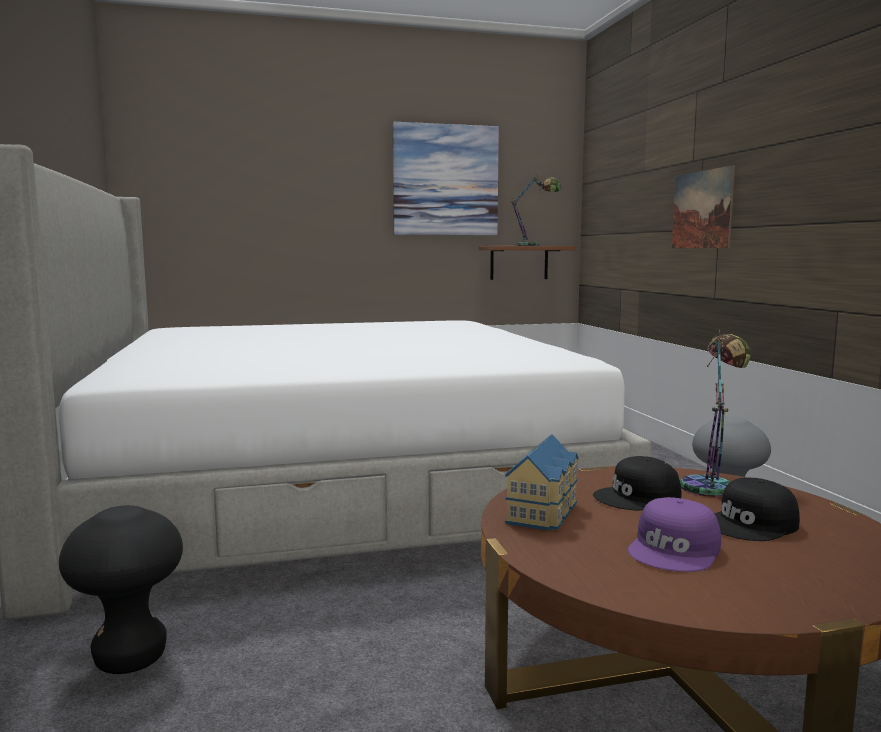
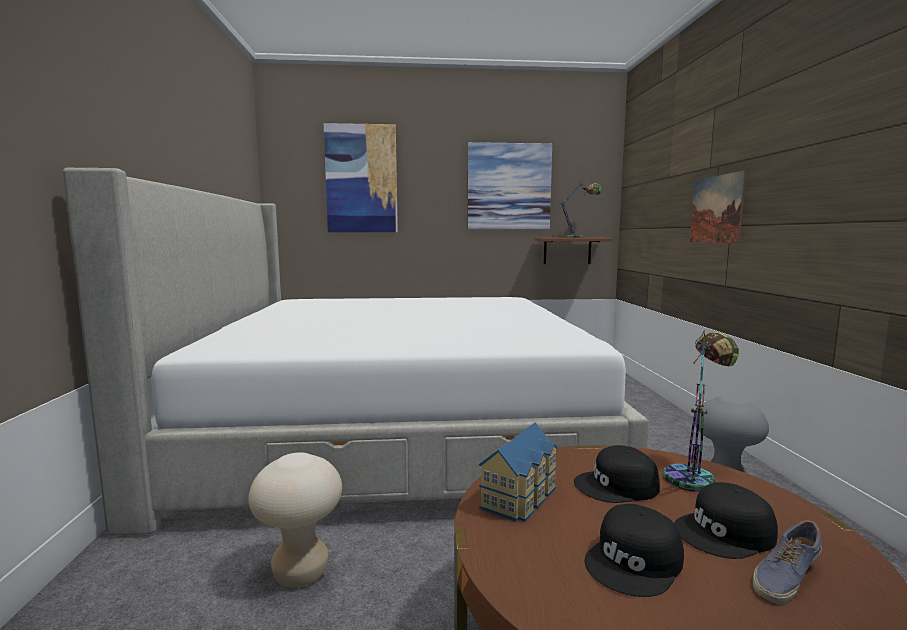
camera: 10 degrees right, 0 degrees up
black stool [59,505,183,674] -> none
purple cap [628,497,721,572] -> black cap [585,504,684,597]
none -> beige stool [248,452,342,587]
none -> picture [324,123,398,232]
none -> shoe [753,520,822,604]

